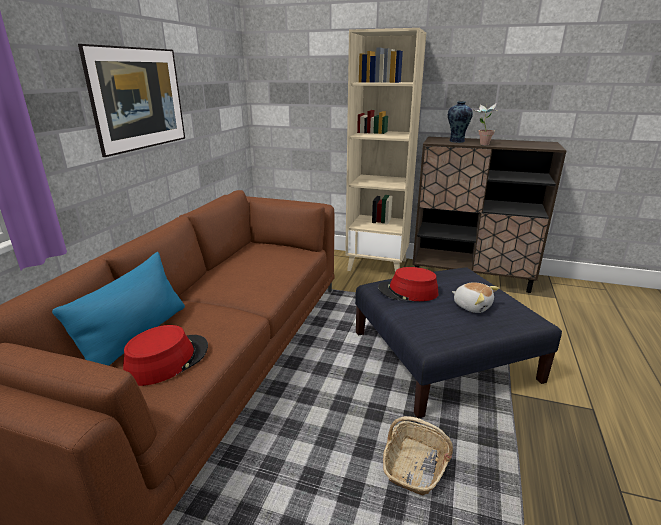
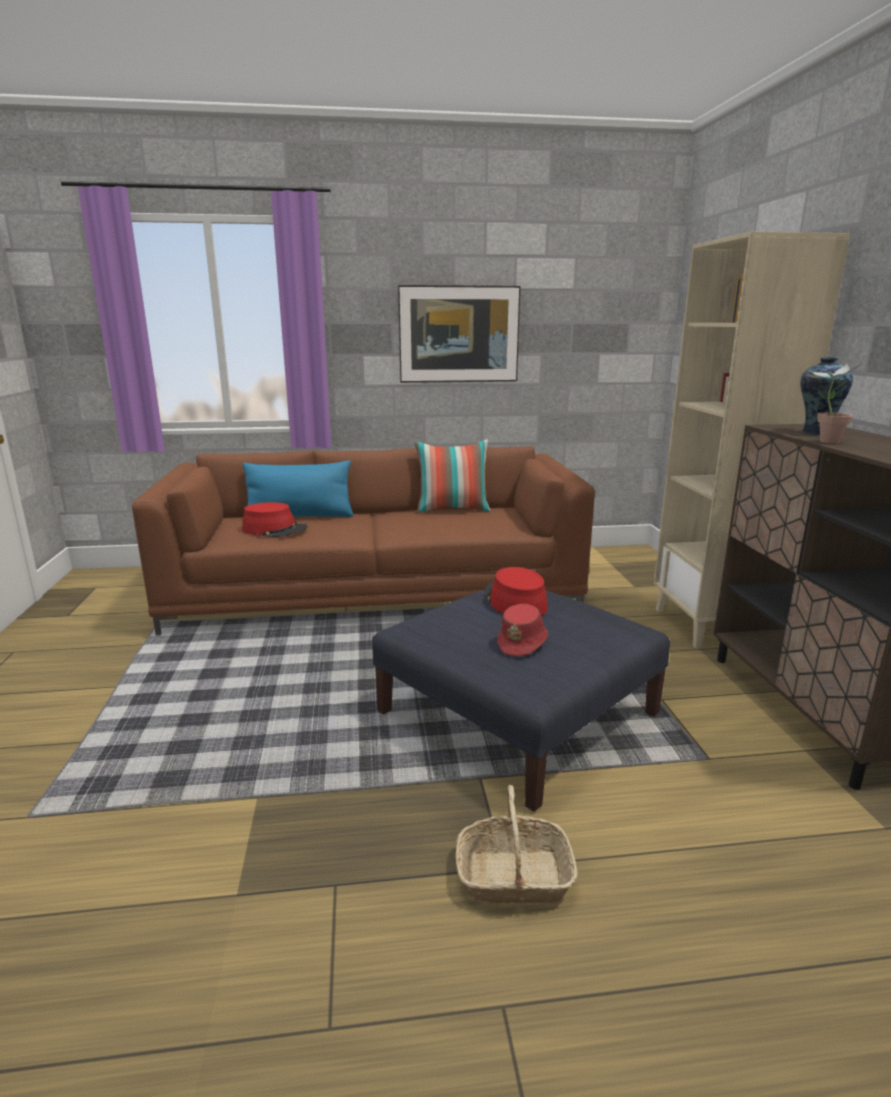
camera: 65 degrees right, 5 degrees down
basket [383,416,453,495] -> basket moved to [455,785,577,904]
plush toy [452,282,499,313] -> red hat [497,604,548,657]
none -> pillow [414,439,490,513]

